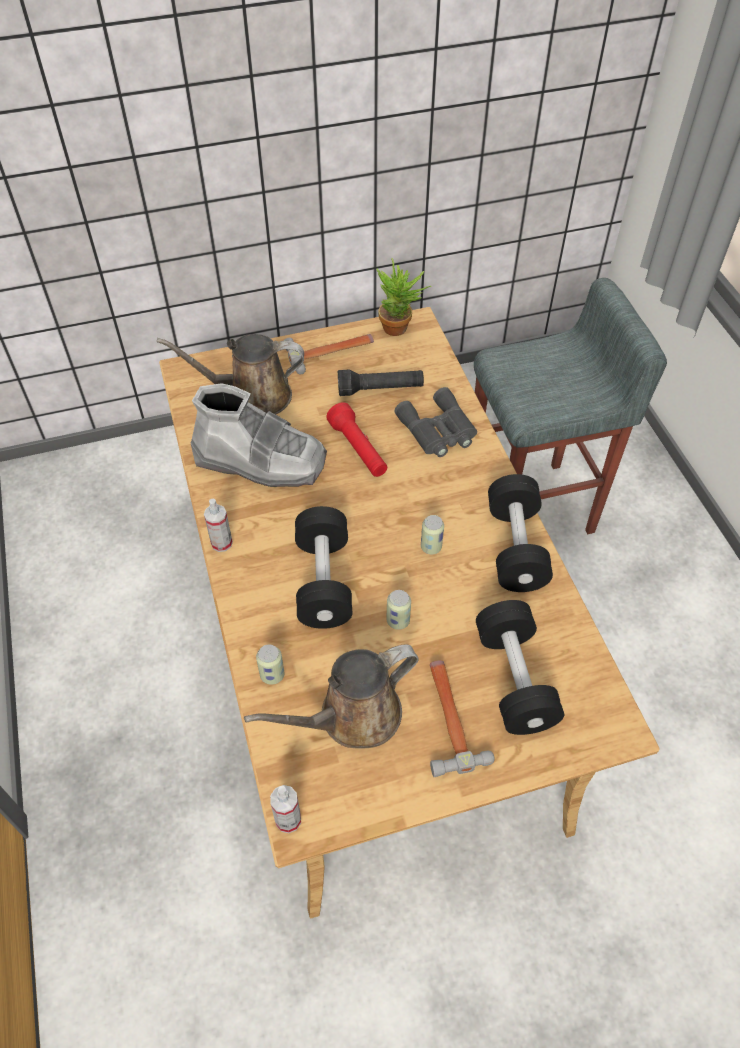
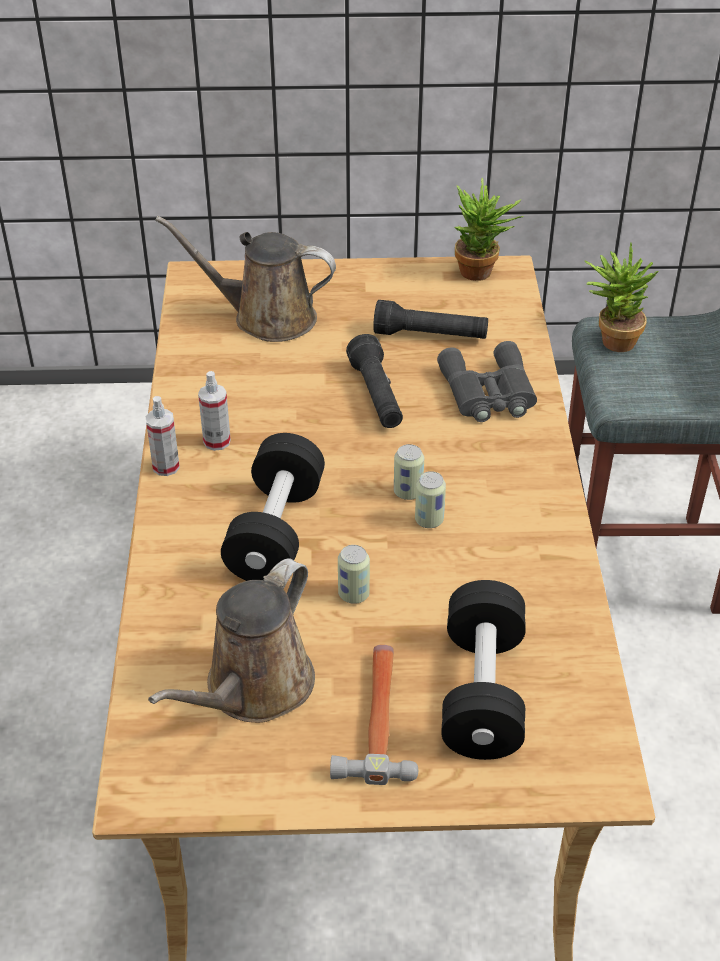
camera: 15 degrees right, 10 degrees down
grey boot [191,383,327,487] -> none
brown watering can [244,644,419,749] -> brown watering can turned 45 degrees counterclockwise [148,558,315,723]
can [256,645,284,685] -> can moved to [394,444,424,500]
spray bottle [270,785,301,833] -> spray bottle moved to [198,371,231,451]
hammer [284,334,374,374] -> none
red flashlight [326,402,387,477] -> black flashlight [346,334,403,428]
black dumbbell [488,474,553,592] -> none
none -> potted plant [584,242,659,352]

